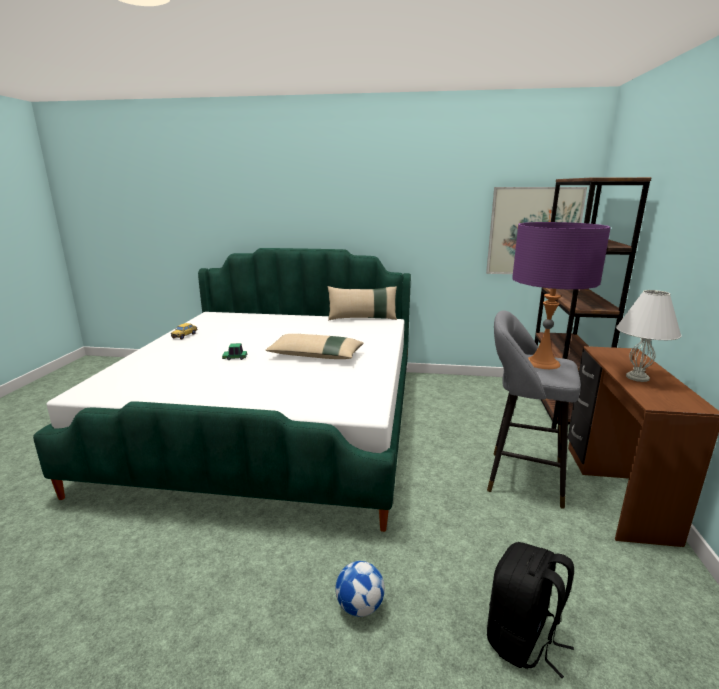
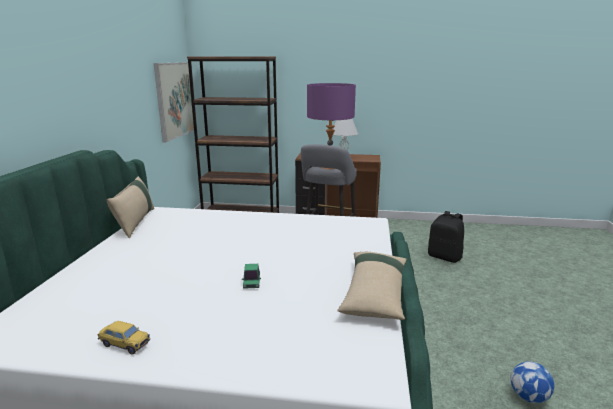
camera: 90 degrees left, 0 degrees up
beige pillow [265,334,364,359] -> beige pillow moved to [338,252,407,320]
football [335,561,385,617] -> football moved to [511,361,554,403]

